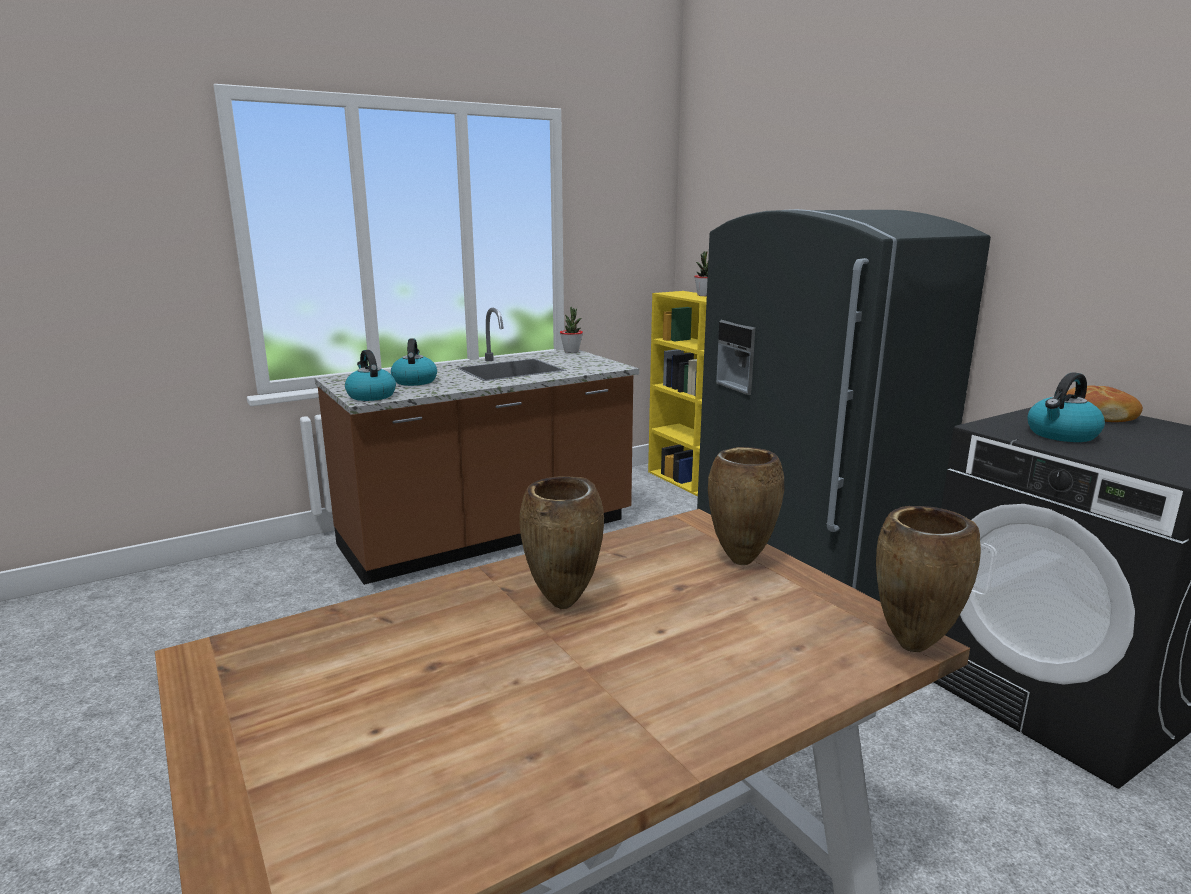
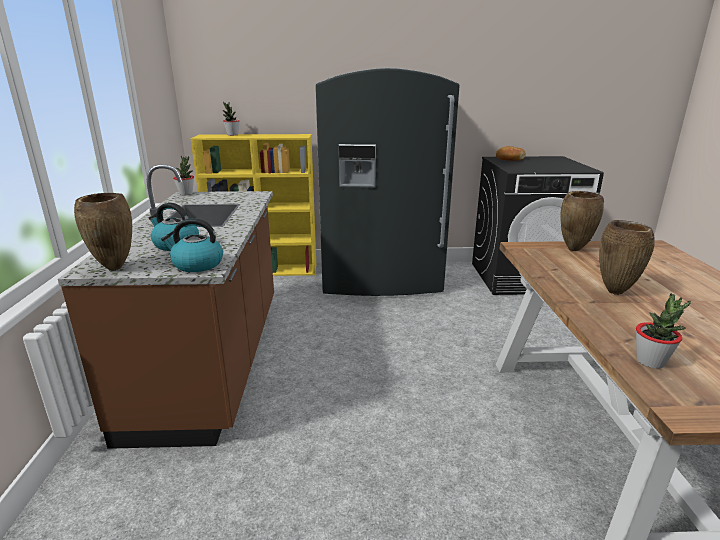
camera: 60 degrees left, 5 degrees up
brown vase [876,506,981,652] -> brown vase moved to [74,193,132,271]
kettle [1028,372,1105,442] -> none
none -> potted plant [636,294,691,369]

